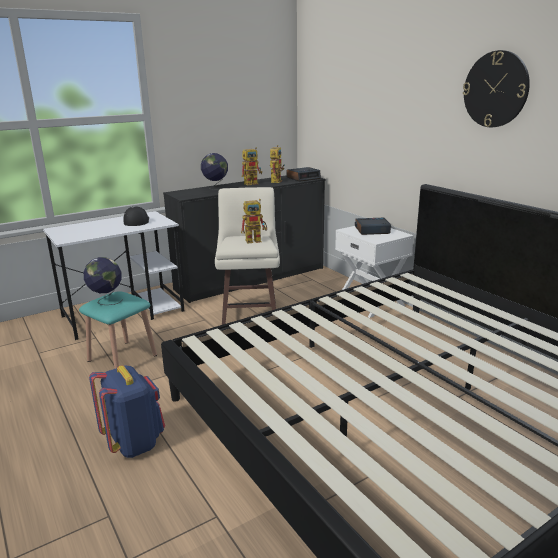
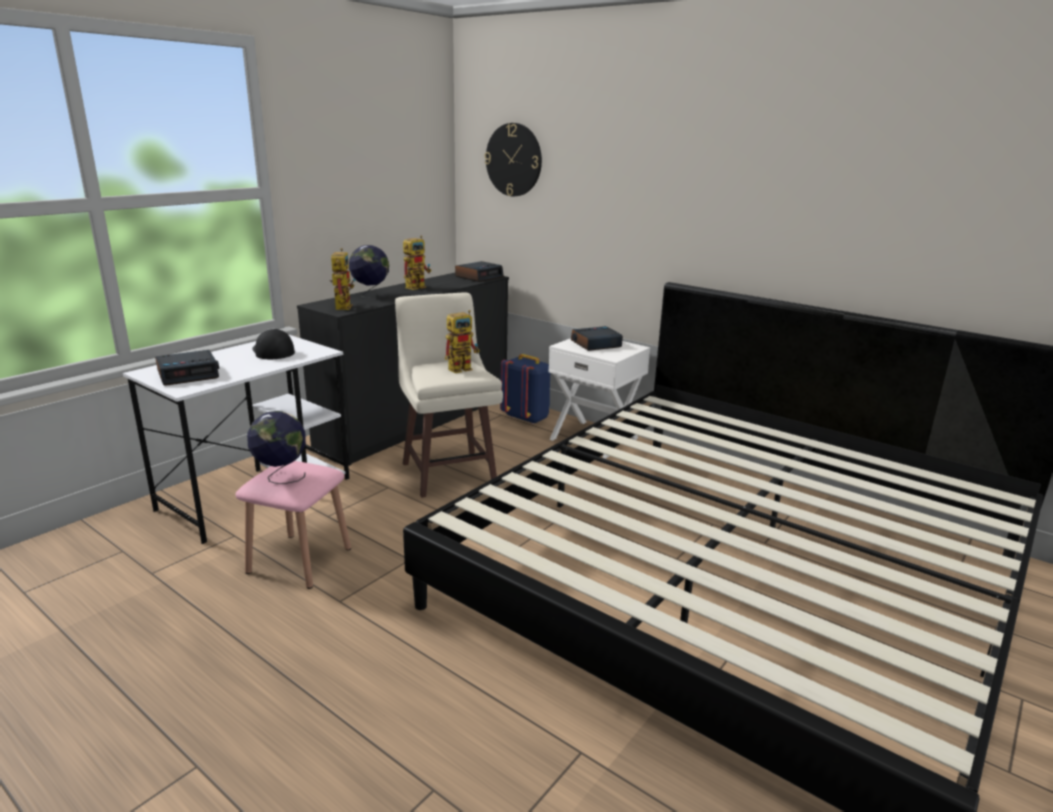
camera: 20 degrees left, 0 degrees up
turquoise stool [79,291,157,369] -> pink stool [235,461,351,589]
blue backpack [89,366,165,458] -> blue backpack moved to [500,354,550,424]
toy robot [270,145,285,183] -> toy robot moved to [329,248,356,310]
wall clock [463,50,530,127] -> wall clock moved to [485,123,542,196]
none -> alarm clock [155,350,219,386]

